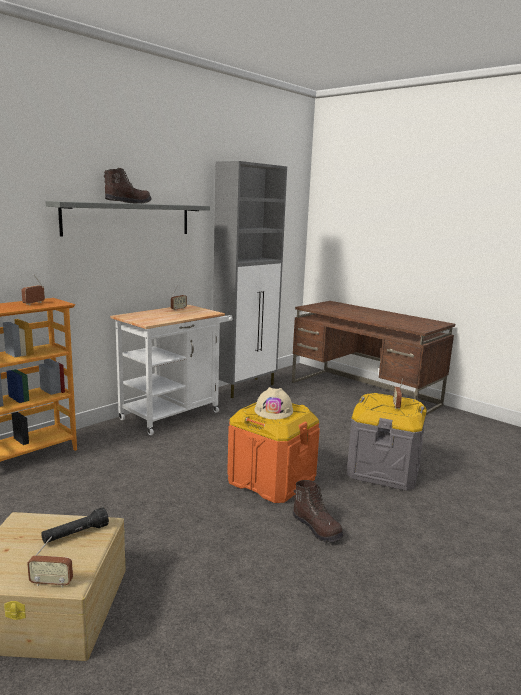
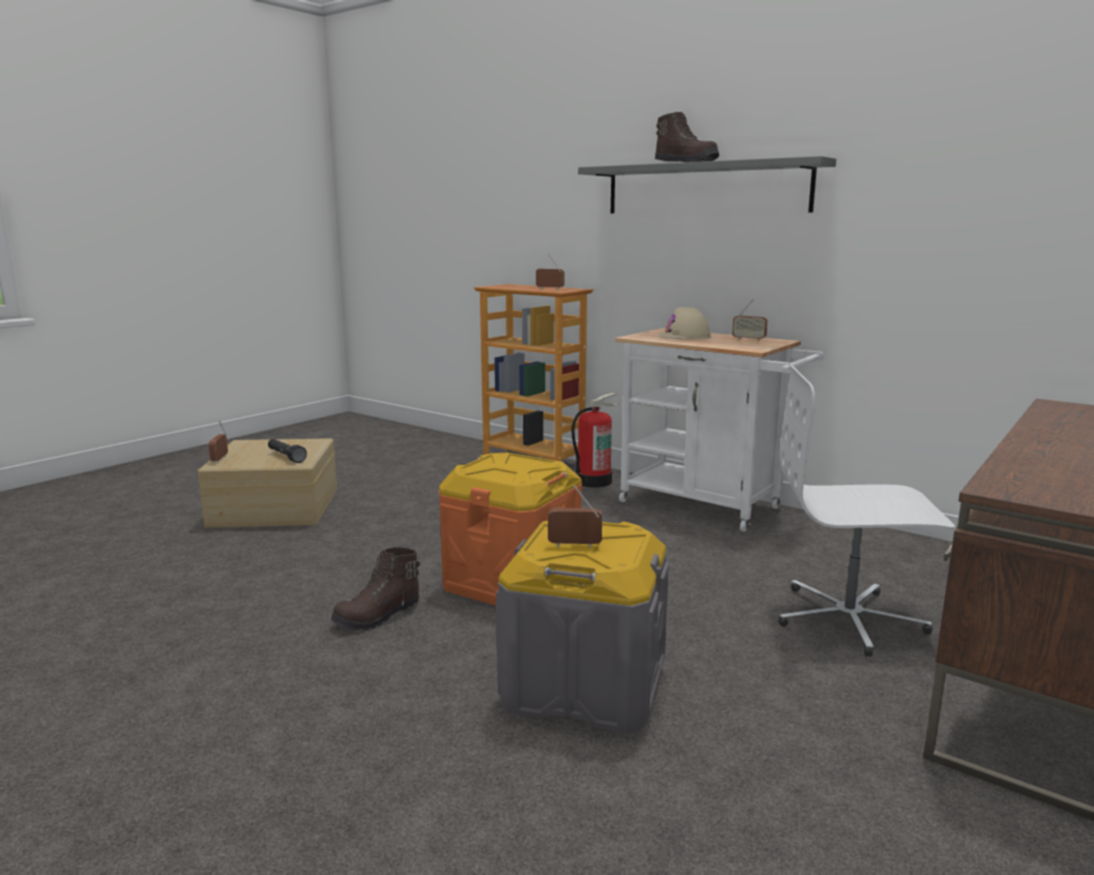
camera: 85 degrees right, 0 degrees up
grey cabinet [213,161,287,398] -> none
beige hard hat [254,387,293,419] -> beige hard hat moved to [659,307,711,339]
none -> fire extinguisher [571,393,618,488]
none -> white office chair [778,365,955,657]

